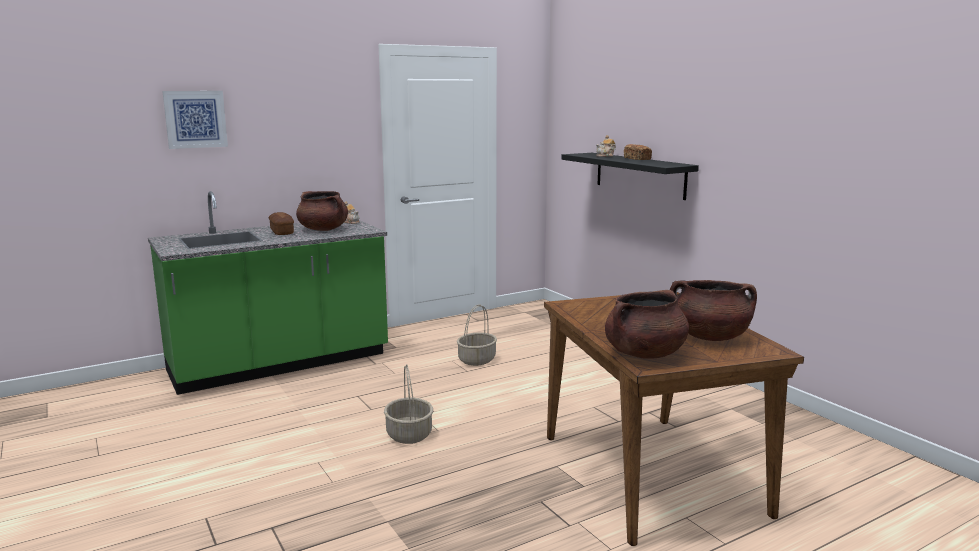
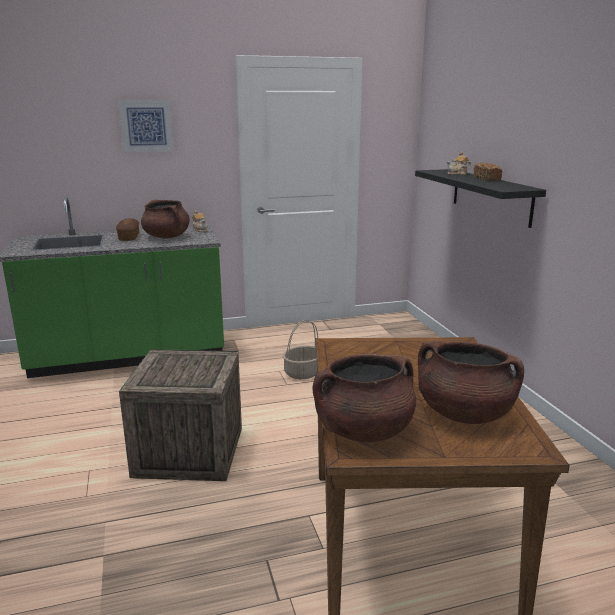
camera: 15 degrees right, 5 degrees up
picture [162,91,228,149] -> picture moved to [118,100,174,152]
basket [384,364,433,444] -> crate [119,349,242,481]

